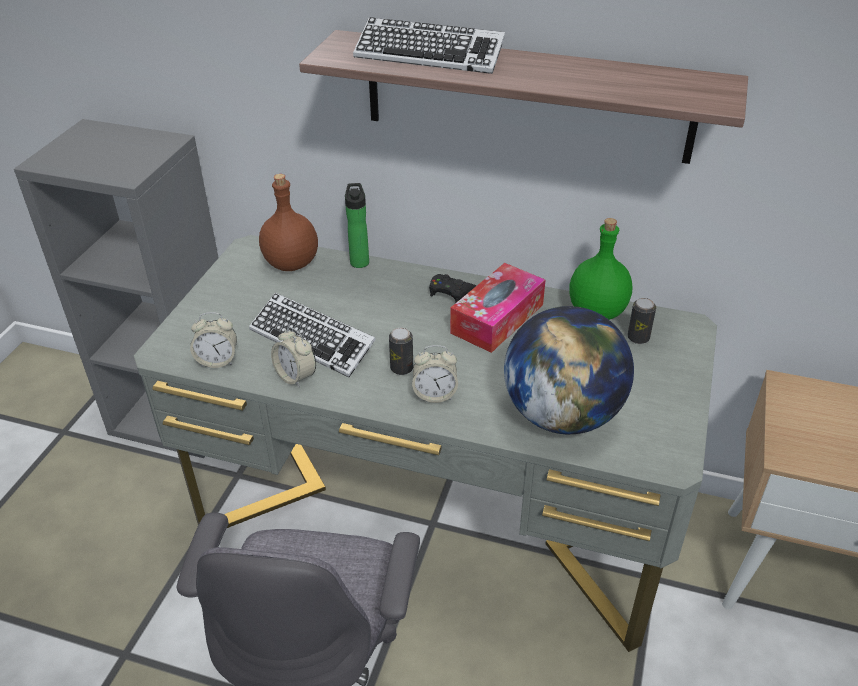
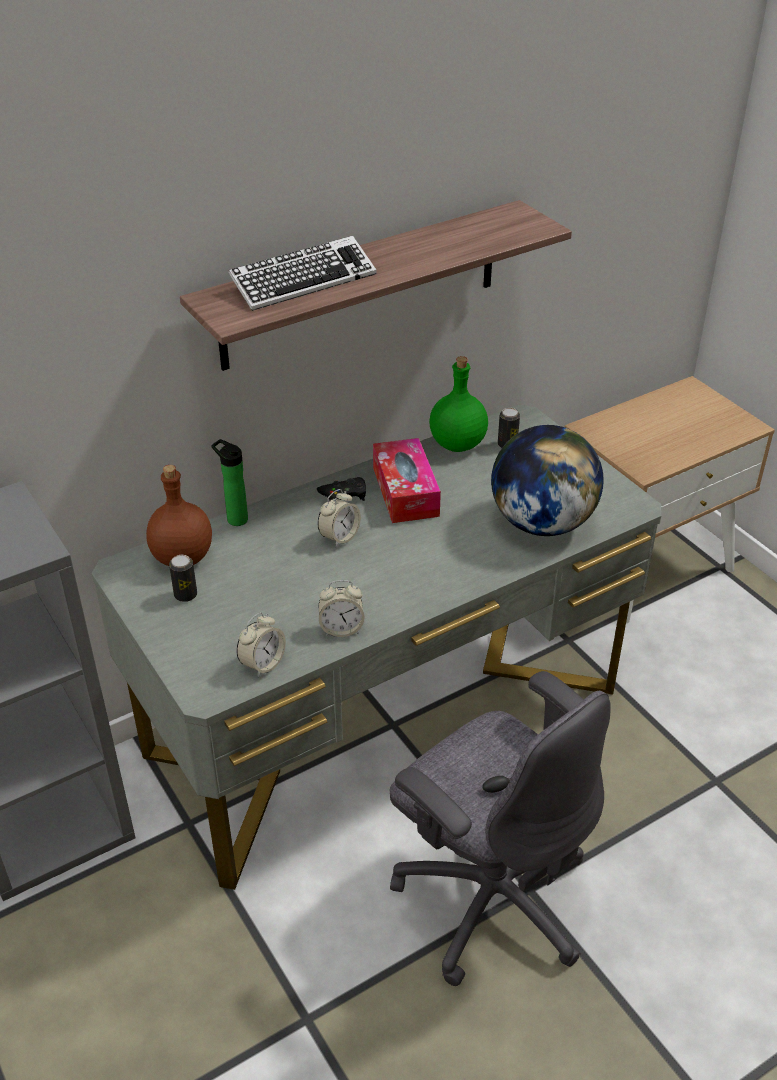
camera: 50 degrees left, 0 degrees up
keyboard [249,293,376,377] -> none
can [389,328,413,375] -> can moved to [169,555,197,602]
alarm clock [412,345,458,403] -> alarm clock moved to [318,489,361,547]

